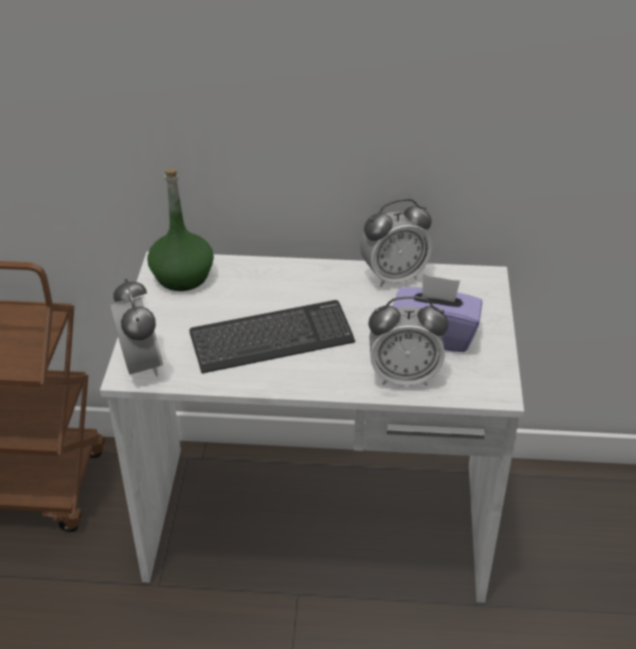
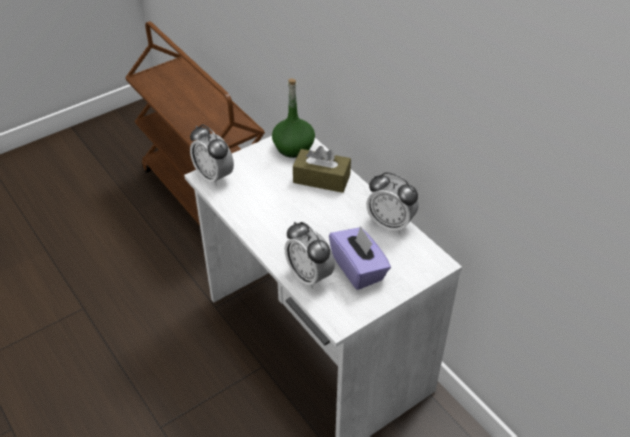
camera: 50 degrees right, 5 degrees up
alarm clock [110,278,163,377] -> alarm clock turned 105 degrees clockwise [190,124,234,187]
keyboard [189,300,355,373] -> none
none -> brown tissue box [293,146,351,193]

